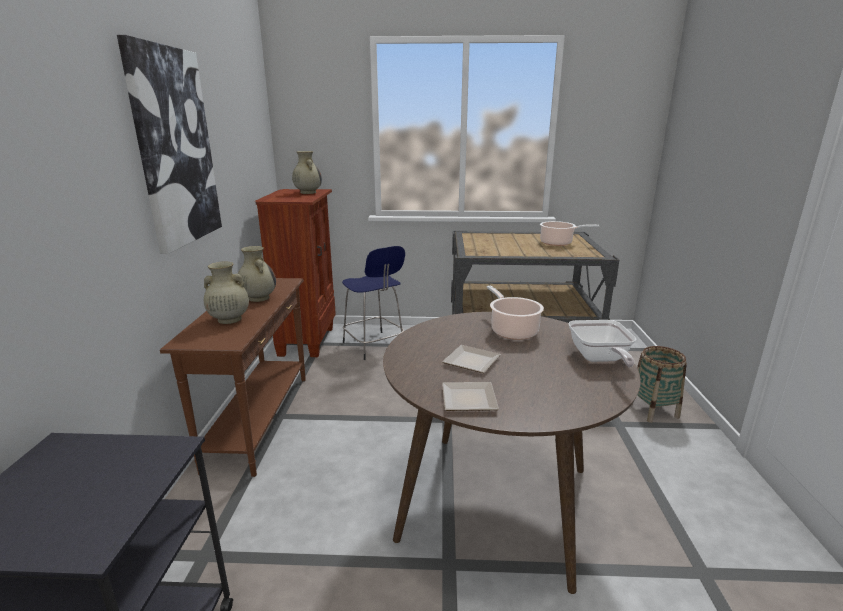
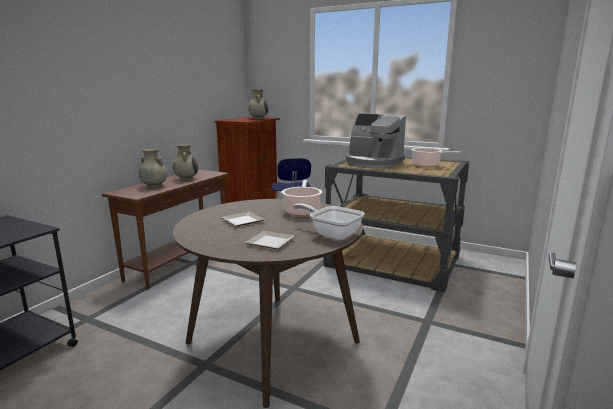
camera: 25 degrees right, 5 degrees down
picture [117,35,222,254] -> none
plate [442,382,499,411] -> plate moved to [245,231,295,249]
frying pan [568,320,636,367] -> frying pan turned 105 degrees clockwise [293,203,365,240]
basket [631,346,687,423] -> none
none -> coffee machine [346,114,406,168]

